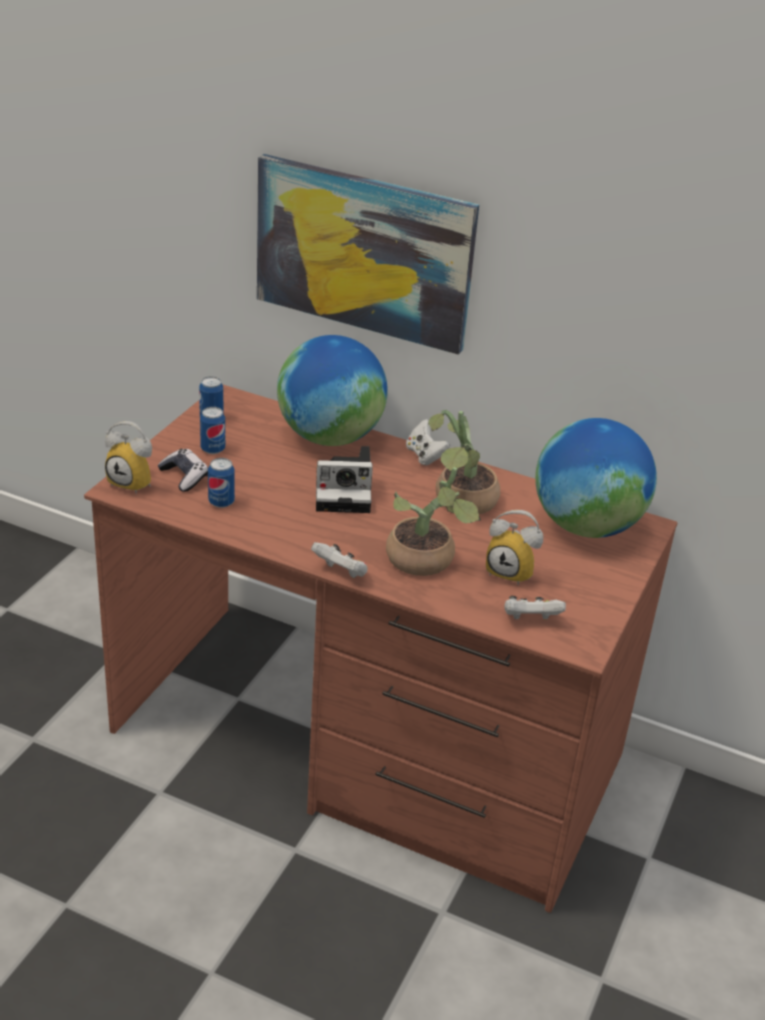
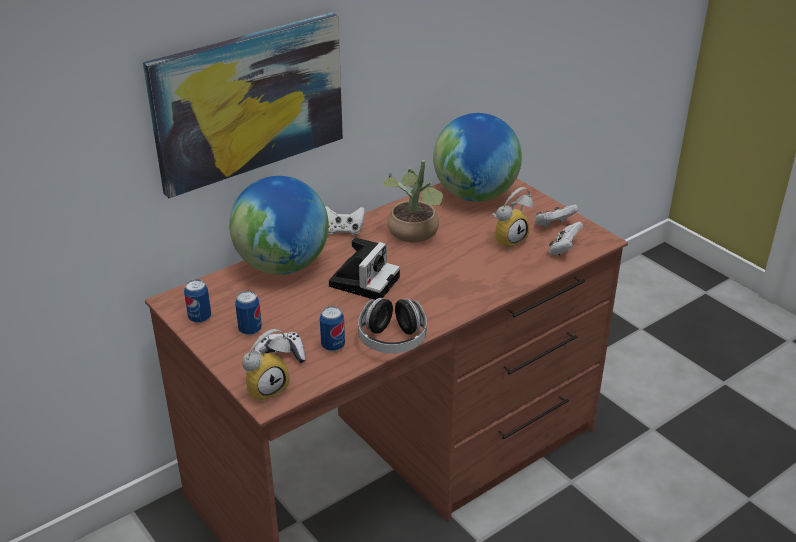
camera: 60 degrees left, 0 degrees up
white game controller [311,542,367,578] -> white game controller moved to [535,205,579,227]
potted plant [386,467,481,576] -> none
none -> headphones [358,298,427,353]

